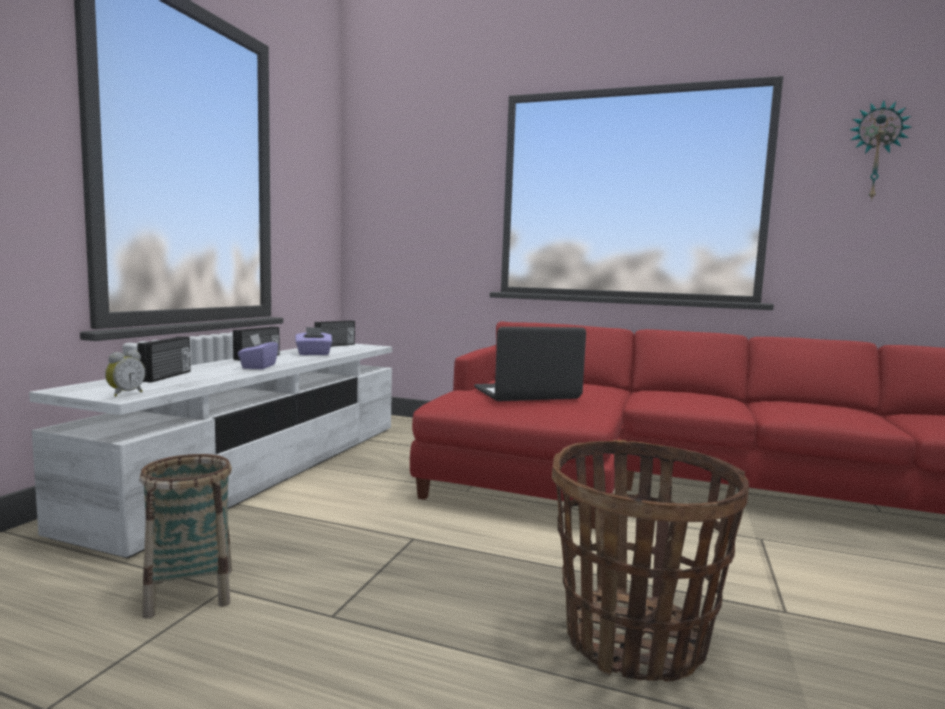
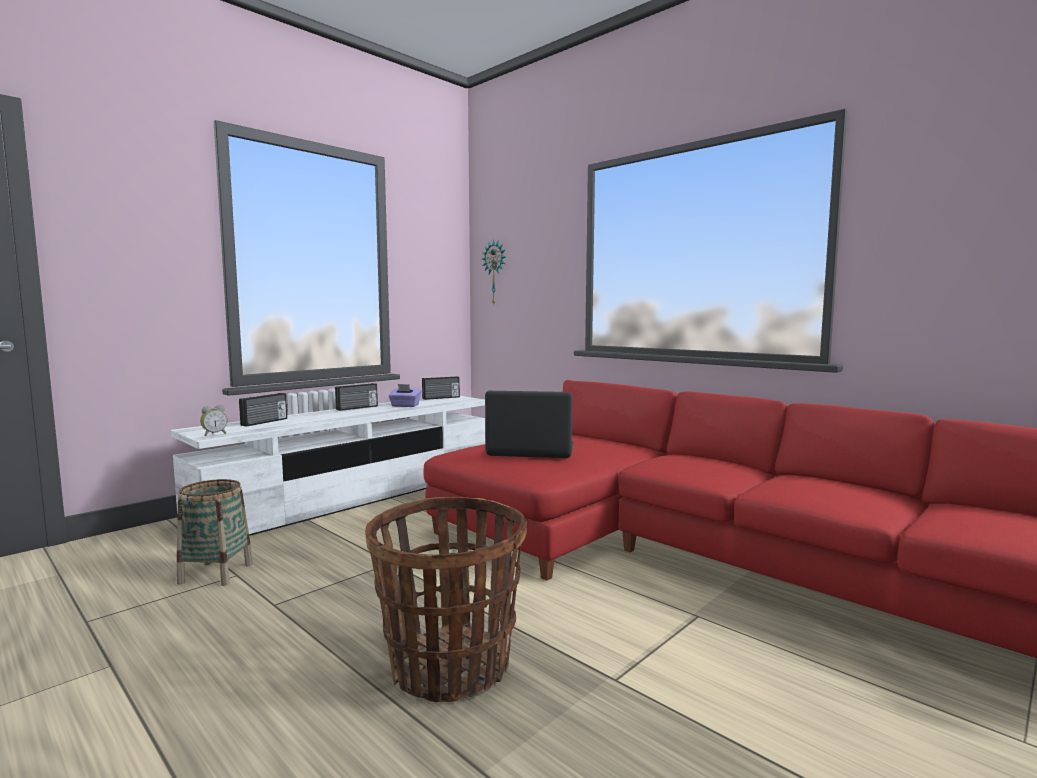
camera: 25 degrees right, 0 degrees up
purple tissue box [238,334,278,369] -> none
wall clock [849,101,911,201] -> wall clock moved to [482,240,506,304]

